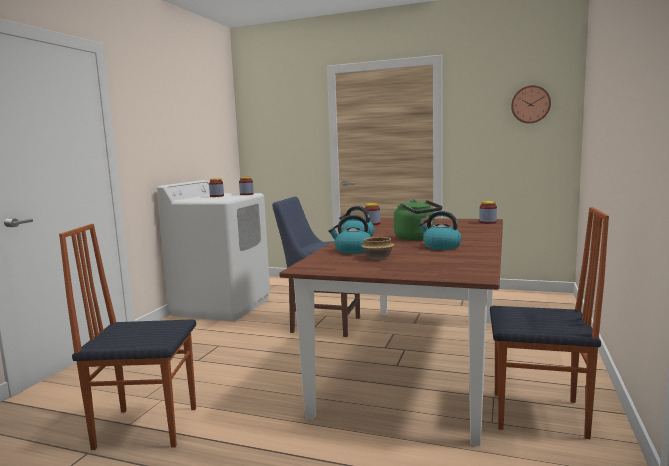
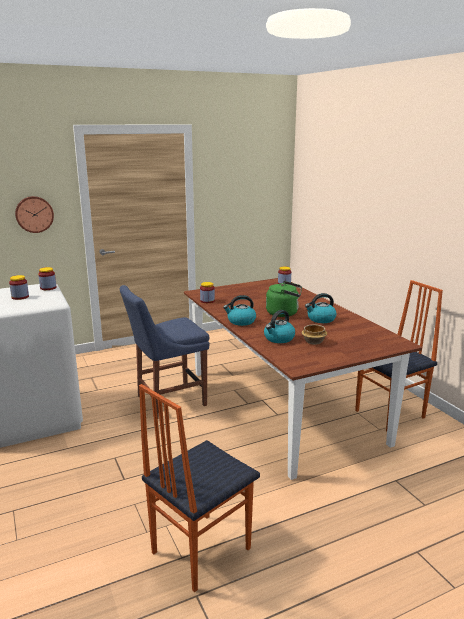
camera: 45 degrees left, 10 degrees up
wall clock [511,85,551,123] -> wall clock moved to [15,196,54,233]

